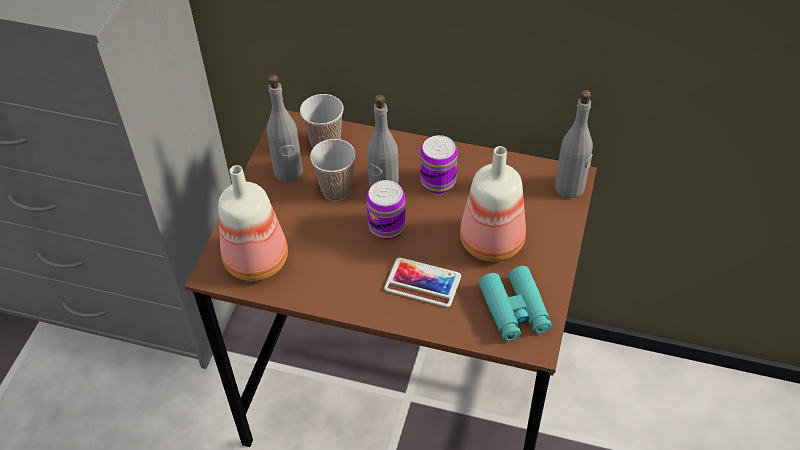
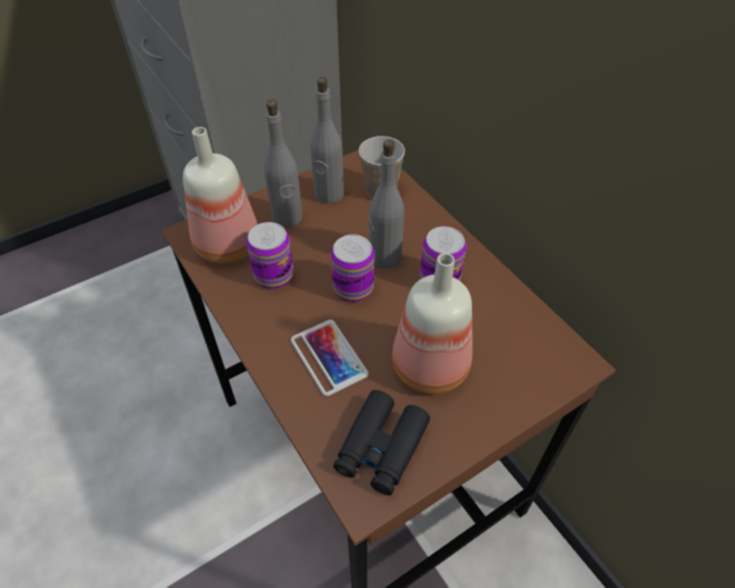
camera: 40 degrees right, 0 degrees up
cup [310,139,356,201] -> none
turquoise binoculars [479,266,552,341] -> black binoculars [333,390,430,495]
grey bottle [555,90,593,198] -> grey bottle moved to [264,100,303,228]
none -> can [246,222,294,289]

